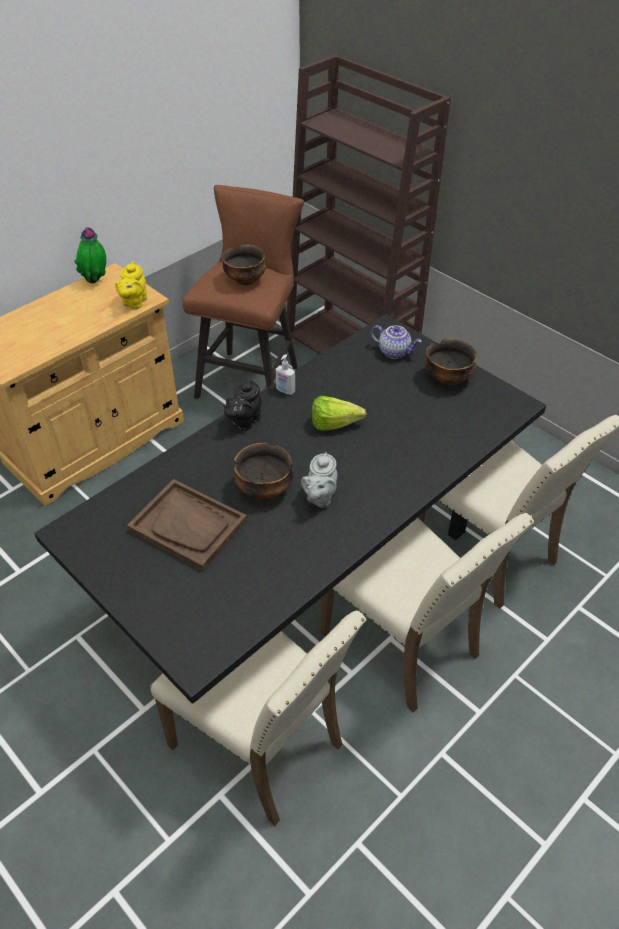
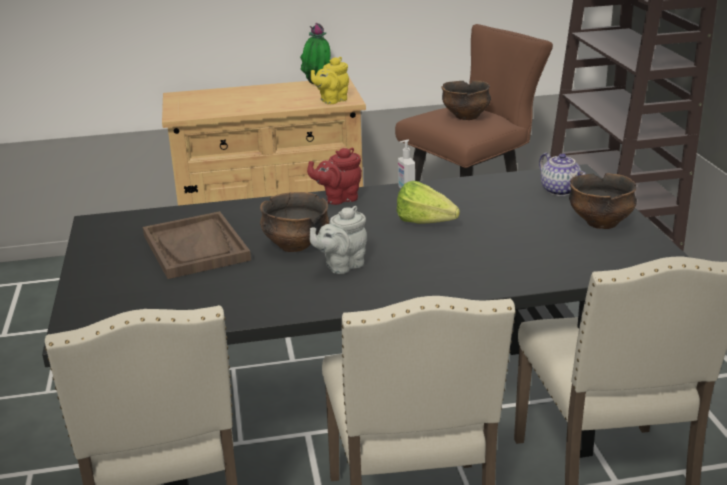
camera: 35 degrees right, 20 degrees down
black teapot [224,380,261,431] -> red teapot [307,148,362,205]

